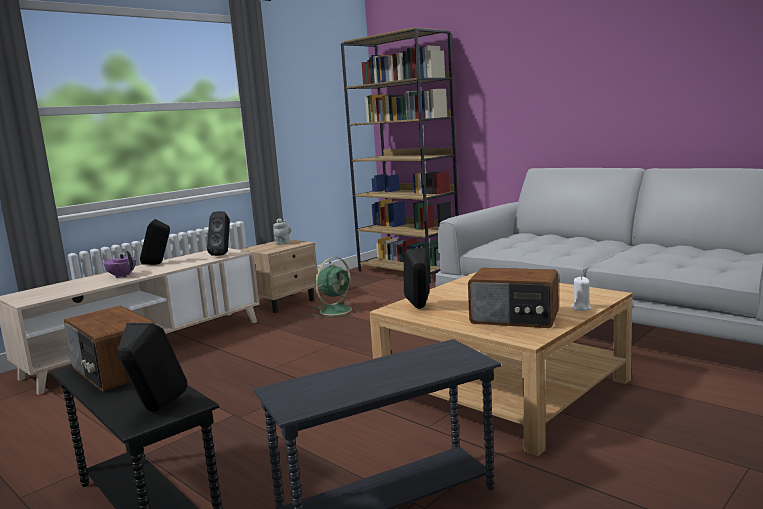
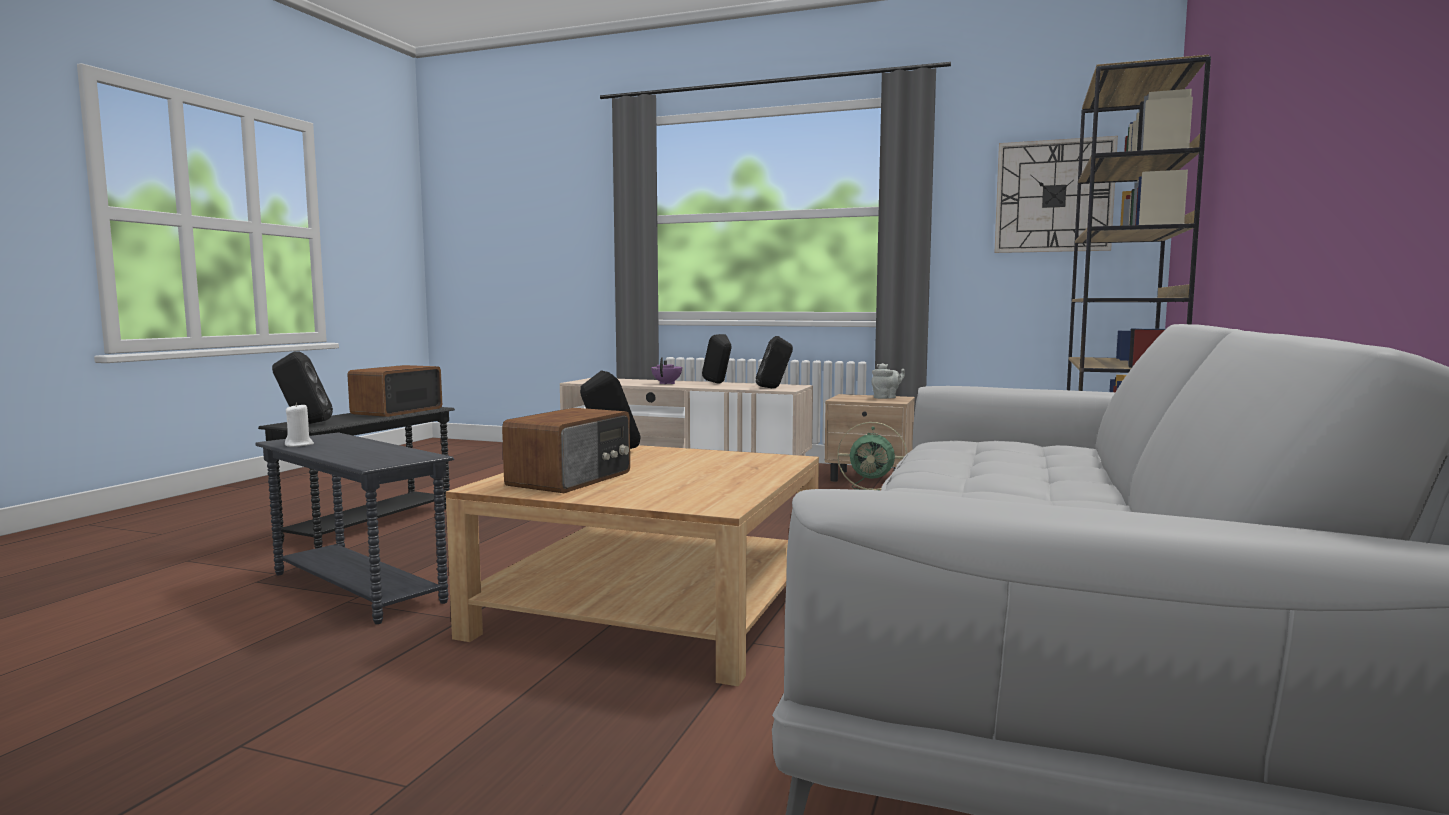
camera: 65 degrees right, 5 degrees down
radio [468,268,559,328] -> radio turned 150 degrees counterclockwise [502,408,630,493]
white candle [571,276,591,311] -> white candle moved to [285,403,314,447]
none -> wall clock [994,136,1118,253]

